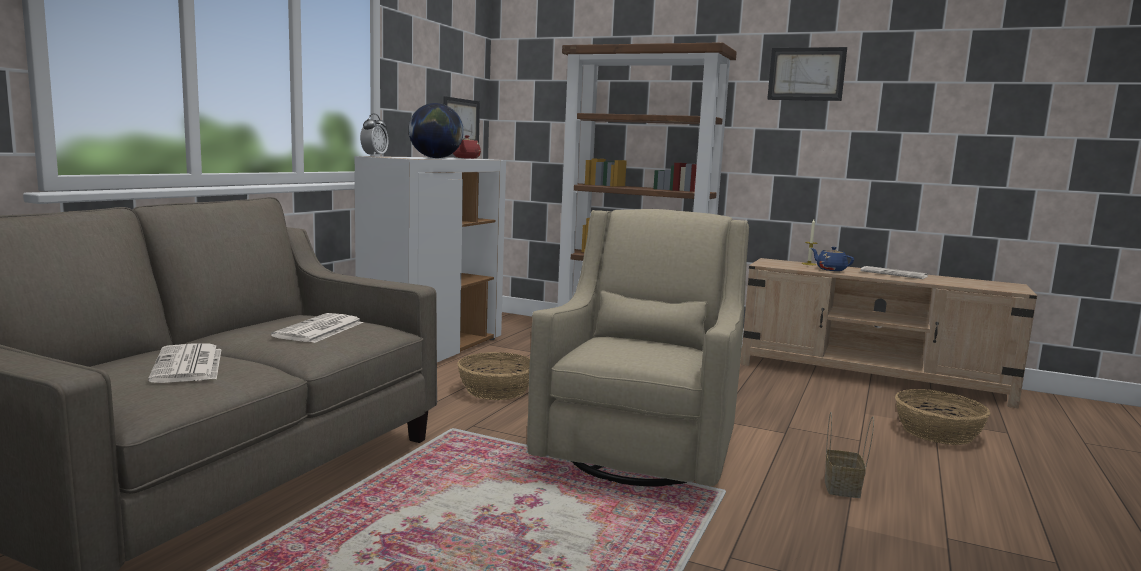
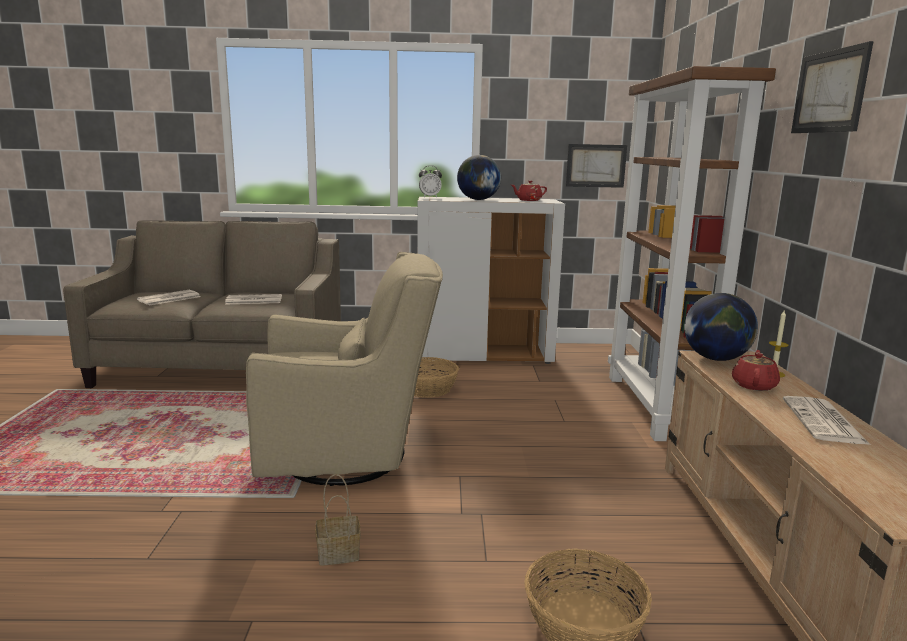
camera: 65 degrees right, 5 degrees up
blue teapot [811,247,854,271] -> red teapot [732,350,780,391]
none -> globe [684,293,758,361]

